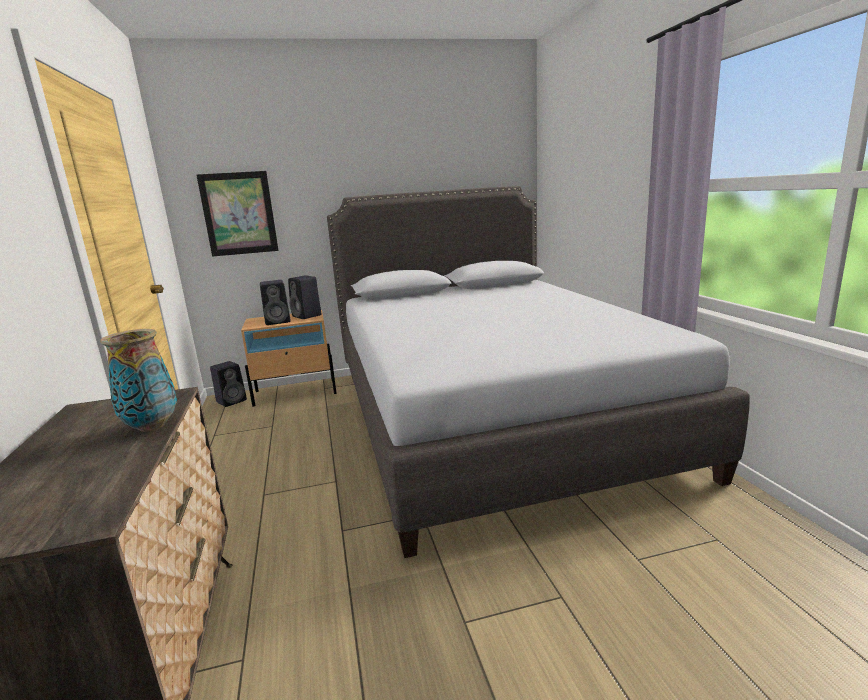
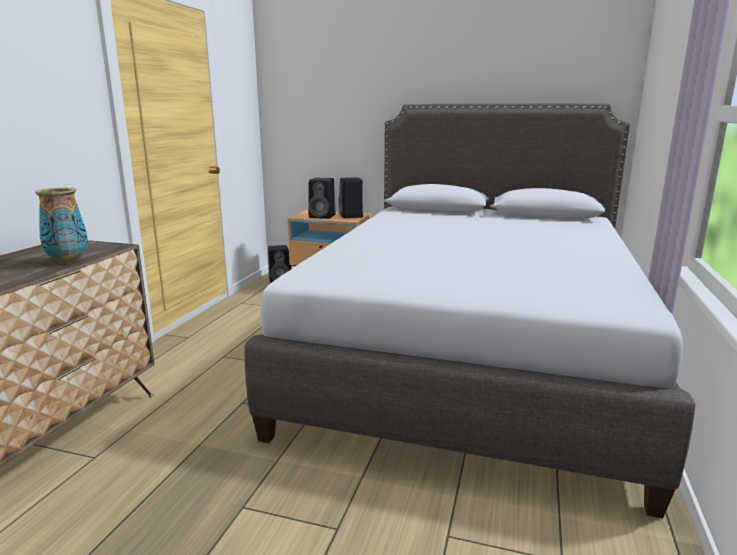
camera: 30 degrees right, 0 degrees up
picture [196,171,279,257] -> none

